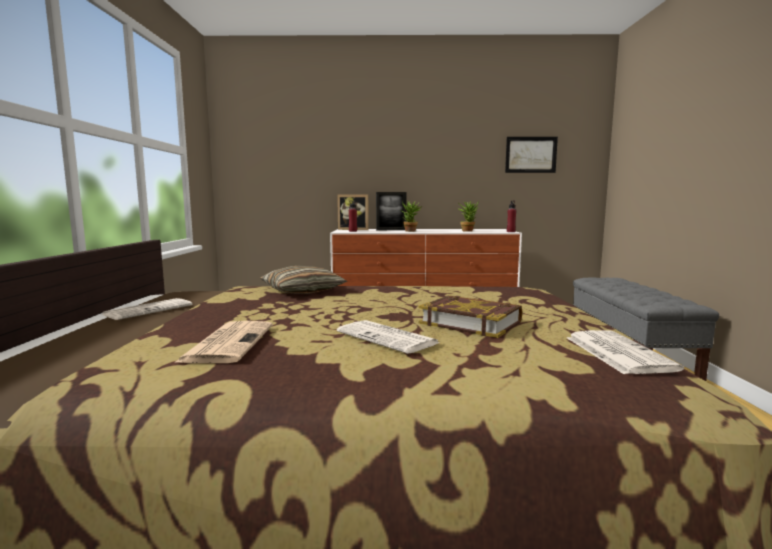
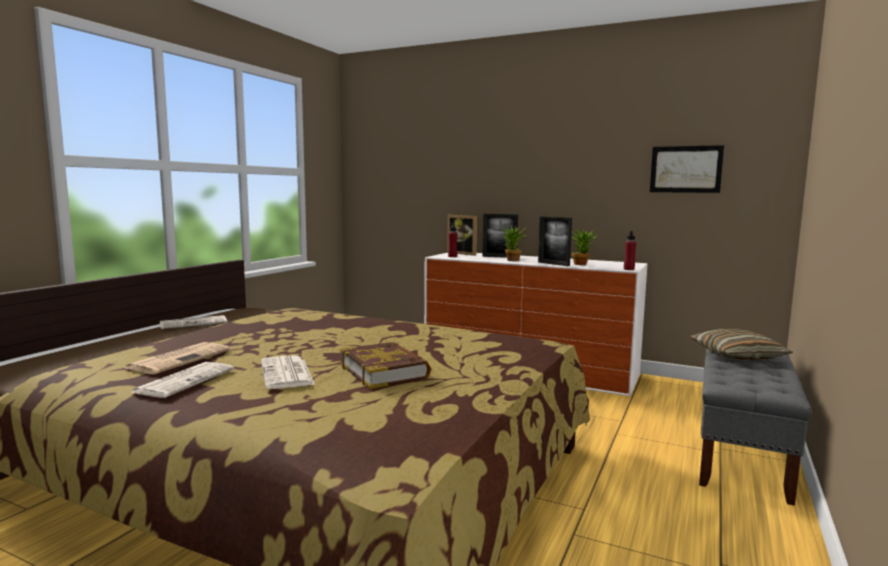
camera: 25 degrees right, 0 degrees up
pillow [260,266,347,294] -> pillow moved to [691,329,793,360]
newspaper [567,330,684,374] -> newspaper moved to [129,362,234,398]
none -> picture frame [538,216,572,266]

